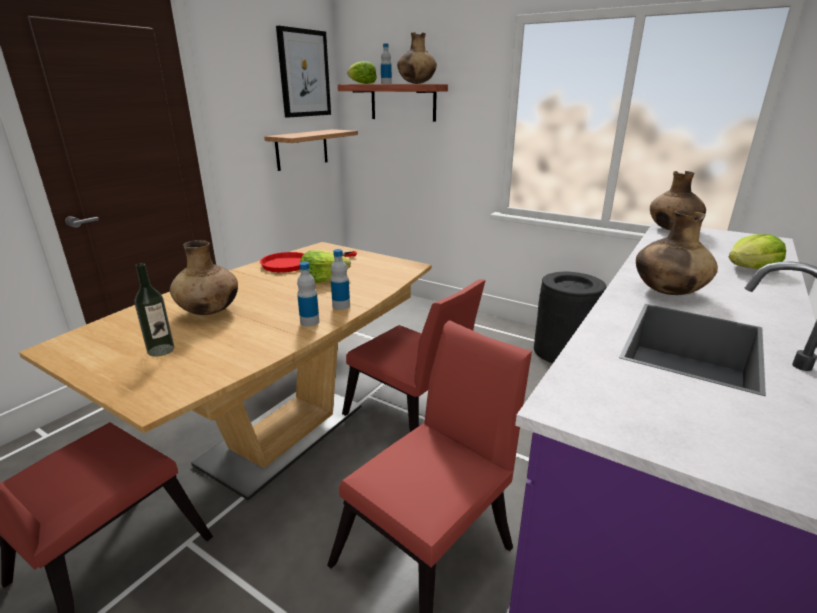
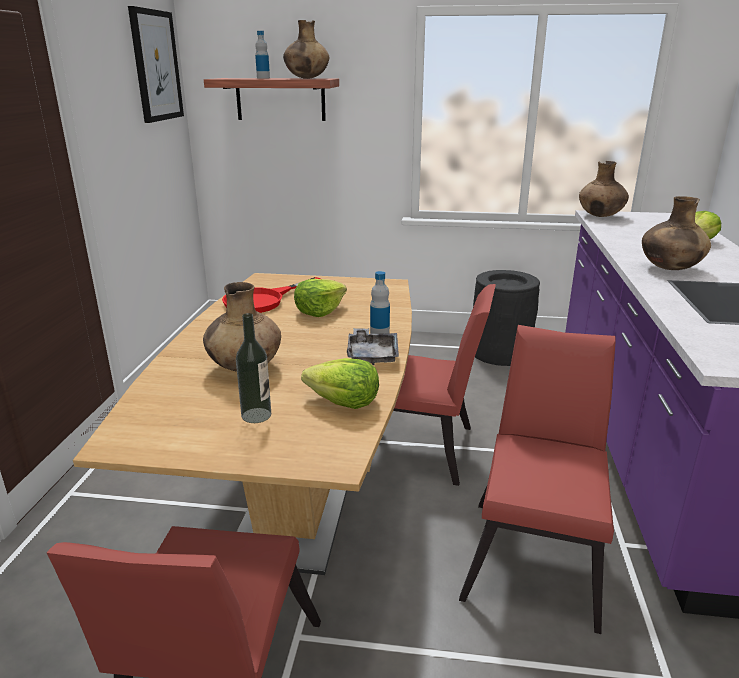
camera: 25 degrees left, 0 degrees up
shelf [264,129,358,171] -> none
bottle [297,261,319,327] -> grey tray [347,328,399,365]
lettuce [347,61,377,84] -> lettuce moved to [301,358,379,409]

